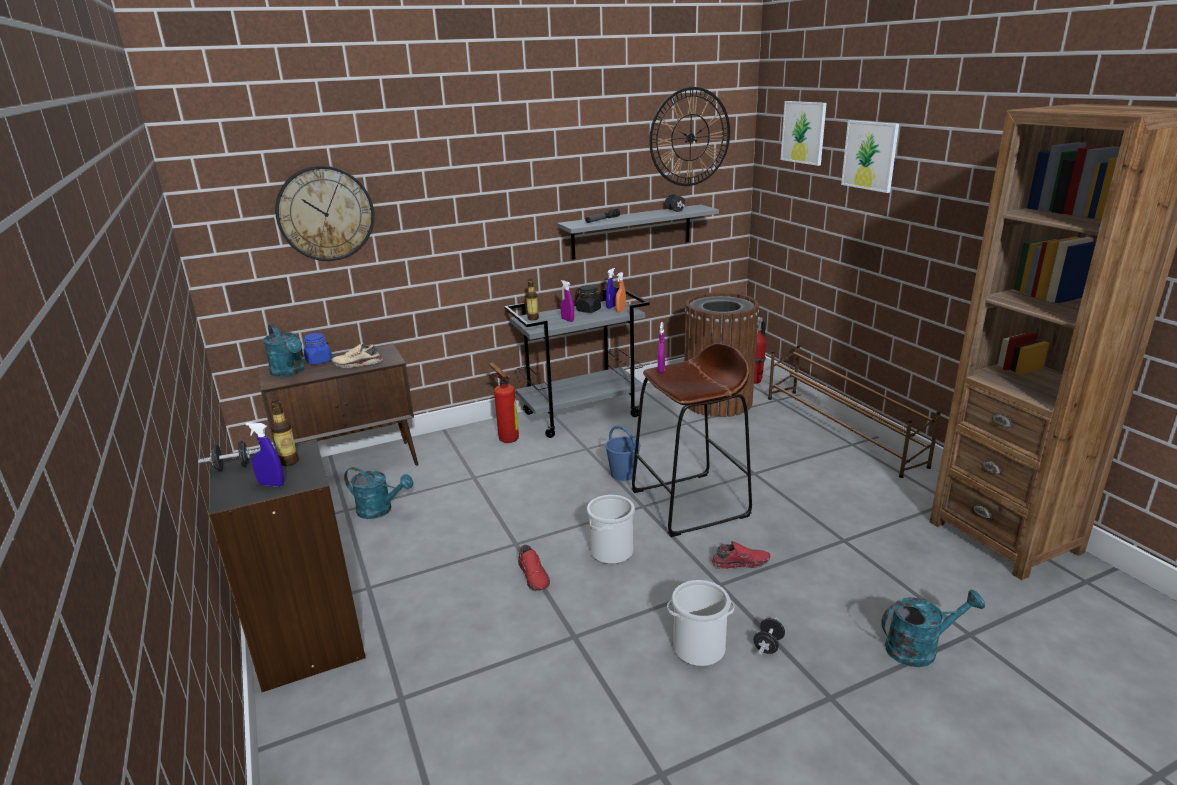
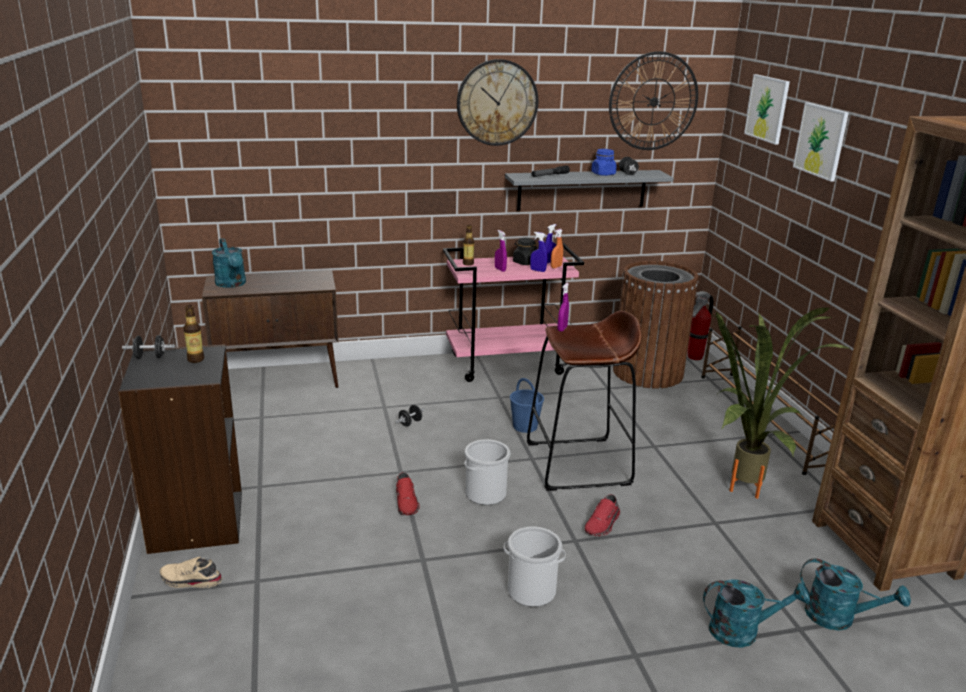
camera: 10 degrees right, 0 degrees up
blue spray bottle [245,422,284,487] -> blue spray bottle moved to [530,232,547,272]
wall clock [275,166,374,261] -> wall clock moved to [457,59,539,146]
blue jar [304,333,332,365] -> blue jar moved to [591,149,617,176]
beige shoe [332,343,382,368] -> beige shoe moved to [160,557,223,588]
turquoise watering can [344,467,413,519] -> turquoise watering can moved to [800,558,911,631]
fire extinguisher [488,362,519,443] -> none
grey cart [504,287,650,438] -> pink cart [443,243,584,382]
red shoe [711,541,770,569] -> red shoe turned 120 degrees clockwise [585,494,620,536]
black dumbbell [753,617,785,655] -> black dumbbell moved to [395,405,425,427]
none -> potted plant [711,308,851,499]

